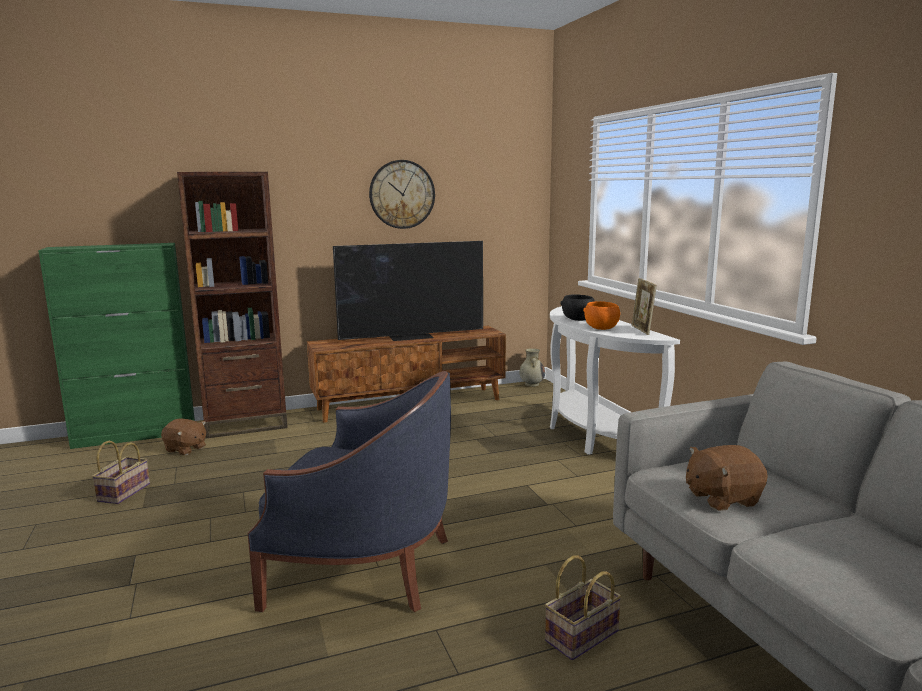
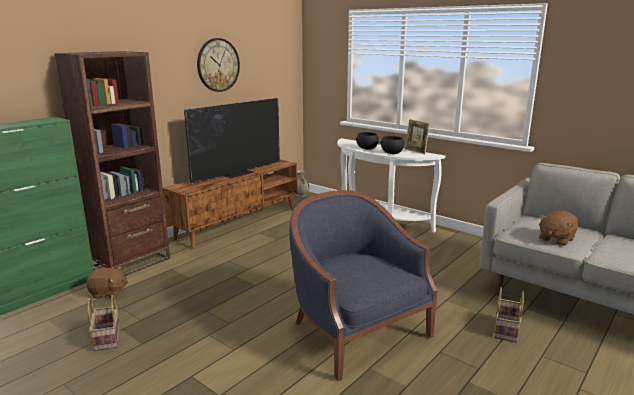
camera: 30 degrees left, 5 degrees up
blue armchair [248,371,451,612] -> blue armchair turned 105 degrees counterclockwise [289,190,438,381]
orange bowl [583,301,620,330] -> black bowl [380,136,404,154]

